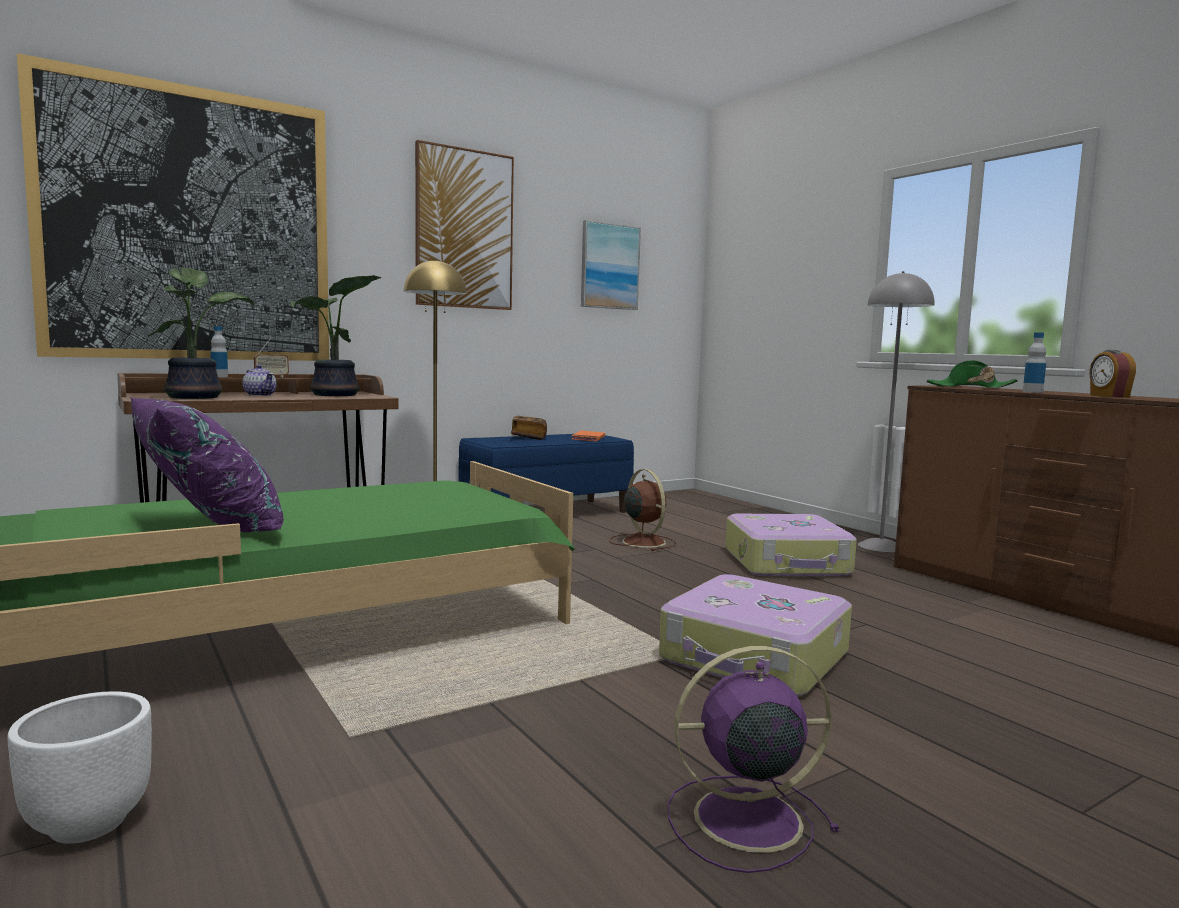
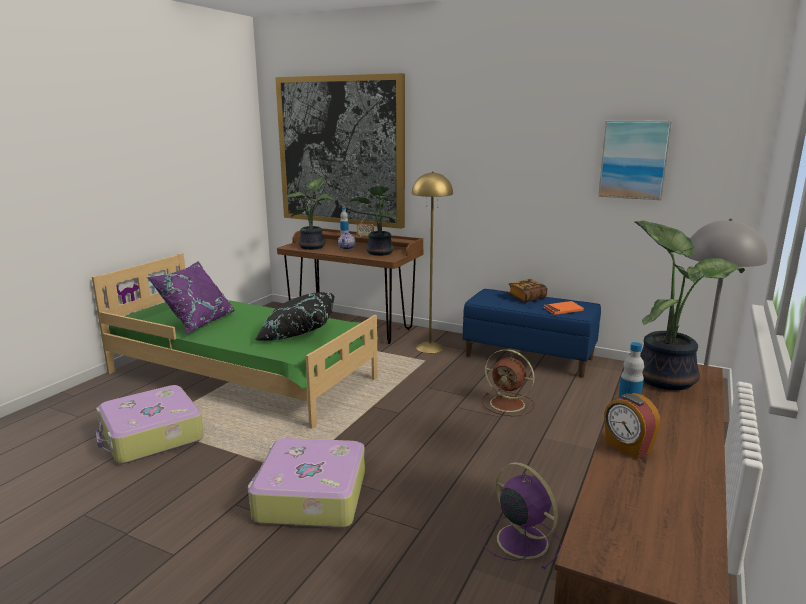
camera: 60 degrees right, 10 degrees up
white planter [8,691,152,844] -> none
picture [415,140,514,310] -> none
brown fan [609,469,676,551] -> brown fan turned 90 degrees clockwise [482,349,535,417]
purple fan [667,646,840,873] -> purple fan moved to [482,462,561,569]
suitcase [725,514,857,576] -> suitcase moved to [96,385,204,464]
green hat [927,360,1017,388] -> potted plant [634,221,745,390]
alarm clock [1090,350,1136,398] -> alarm clock turned 90 degrees counterclockwise [604,393,660,459]
none -> black pillow [255,292,335,341]

